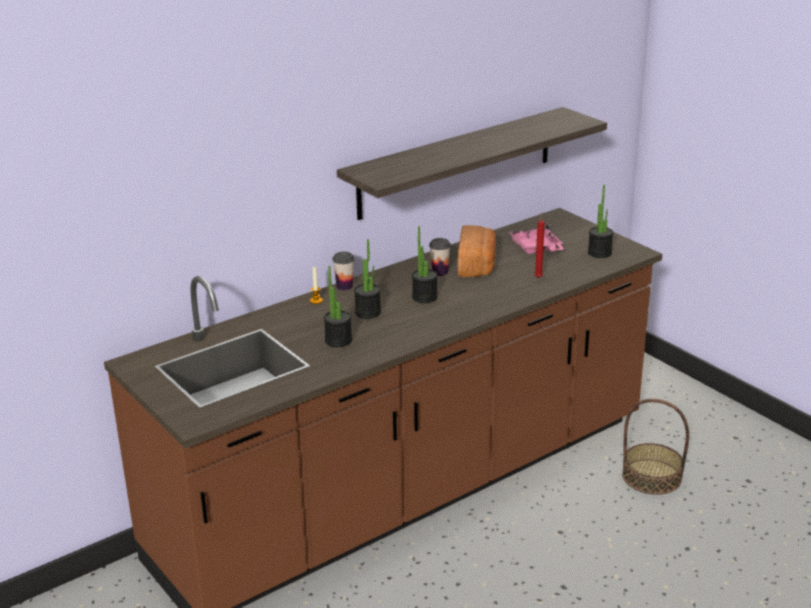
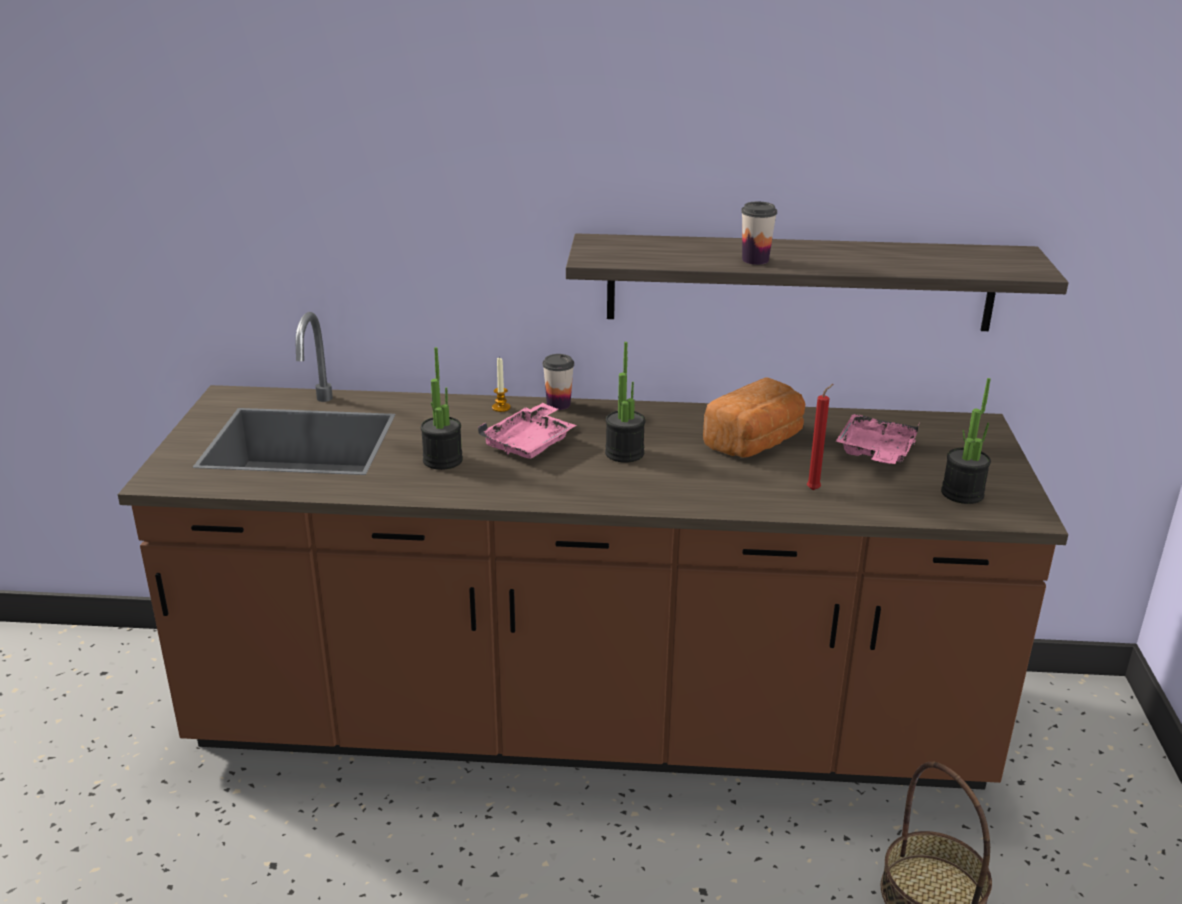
camera: 40 degrees right, 0 degrees up
potted plant [354,239,381,319] -> pink tray [478,403,577,459]
cup [429,238,451,276] -> cup moved to [741,202,777,265]

